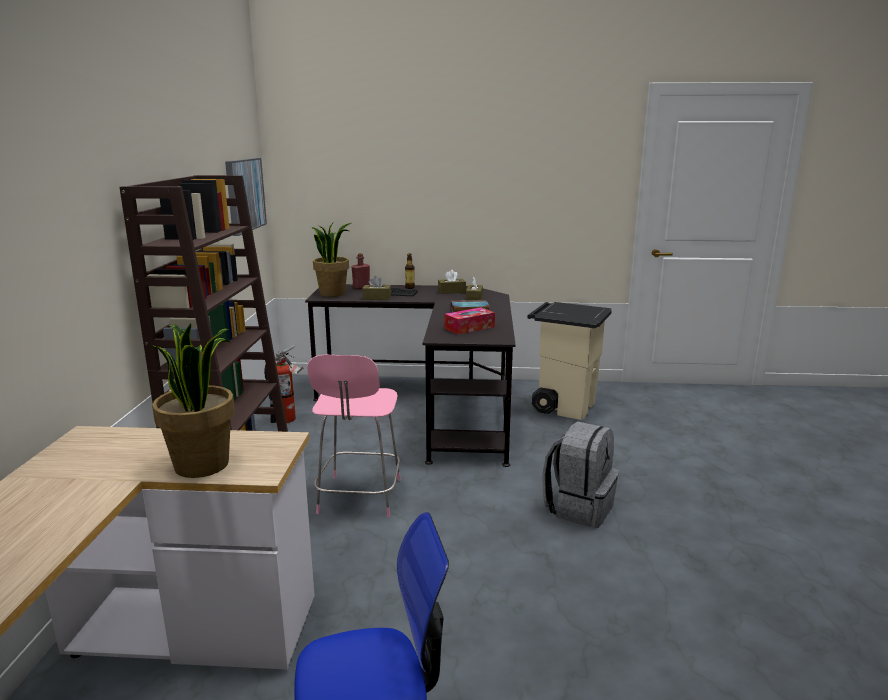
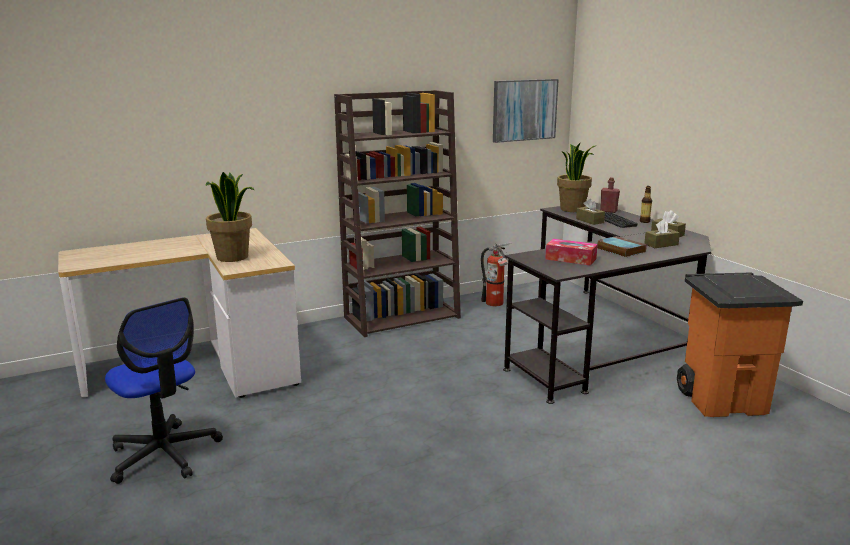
camera: 60 degrees right, 0 degrees up
pink stool [307,355,401,518] -> none
beige trash can [527,302,612,420] -> orange trash can [677,272,803,417]
grey backpack [543,421,619,528] -> none

